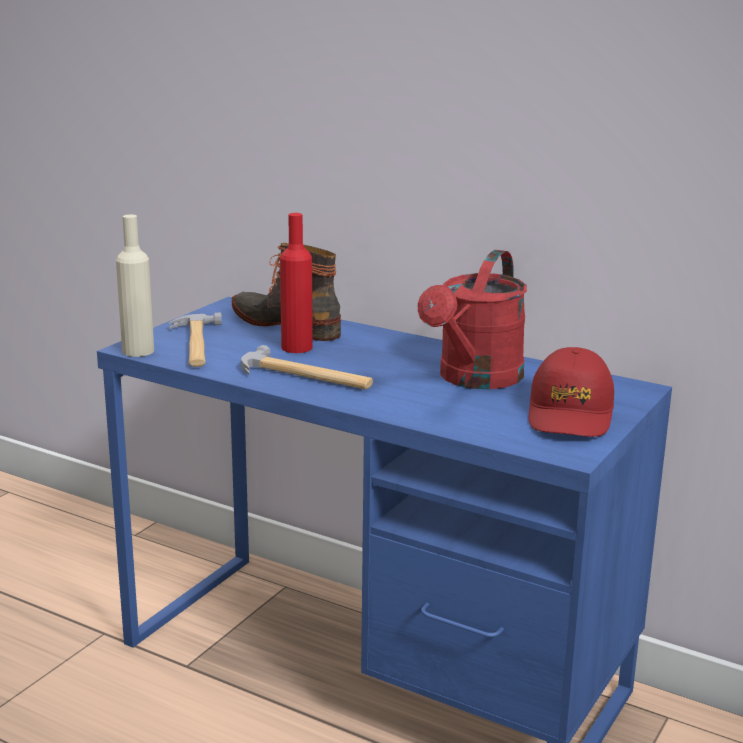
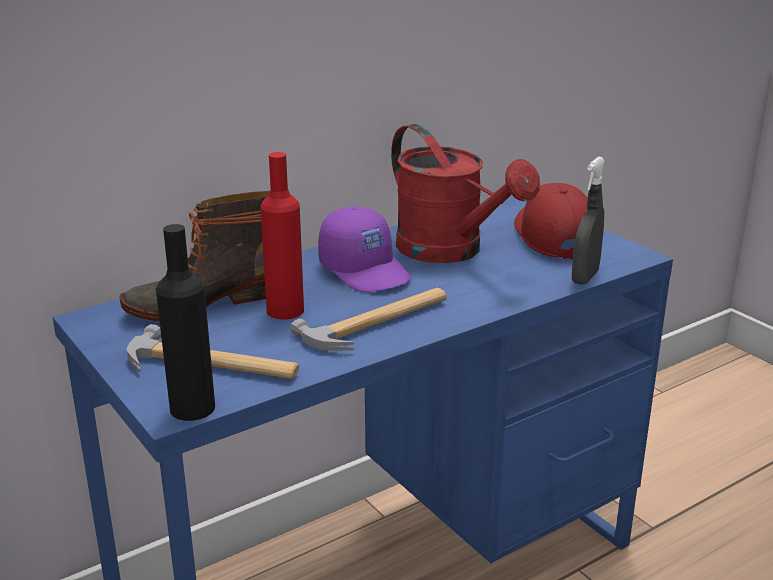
camera: 65 degrees left, 5 degrees up
beige bottle [116,215,154,357] -> black bottle [156,224,215,421]
red cap [529,347,614,437] -> red cap turned 135 degrees counterclockwise [514,183,588,259]
none -> purple cap [318,206,411,292]
none -> grey spray bottle [572,157,605,285]

